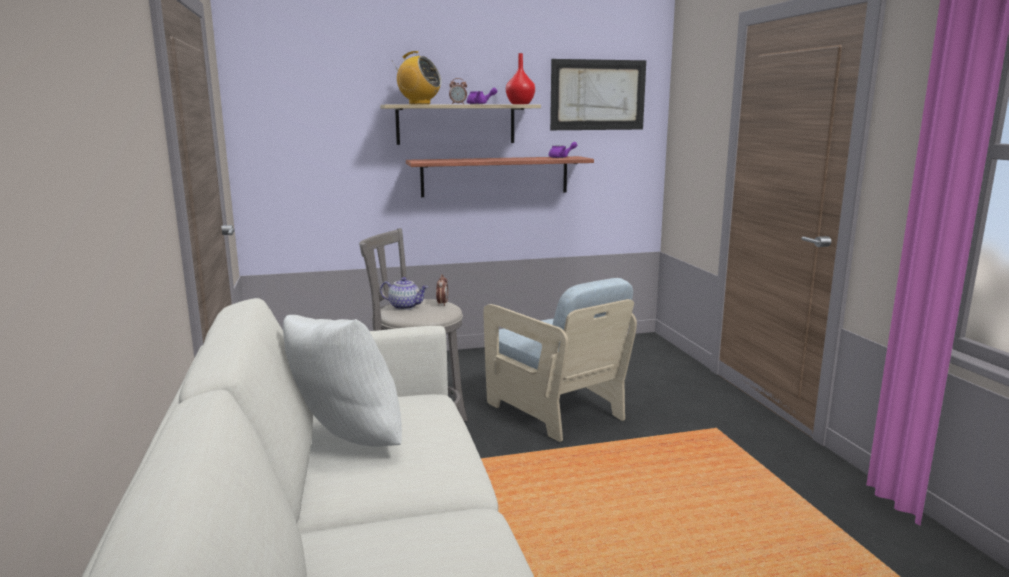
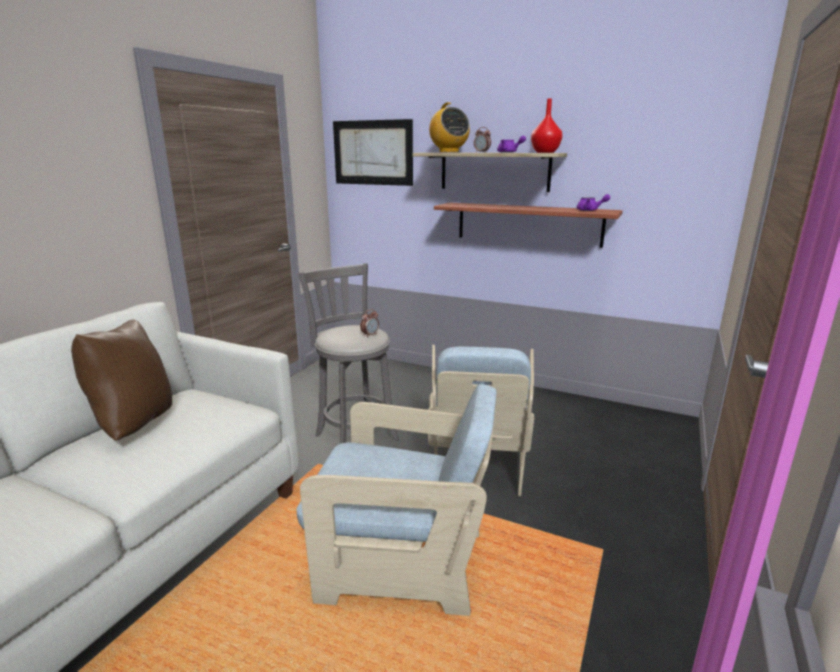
camera: 40 degrees right, 5 degrees up
white pillow [283,315,402,447] -> brown pillow [71,320,172,441]
teapot [380,277,428,310] -> none
picture [550,59,646,130] -> picture moved to [333,119,413,186]
none -> beige armchair [296,384,497,616]

